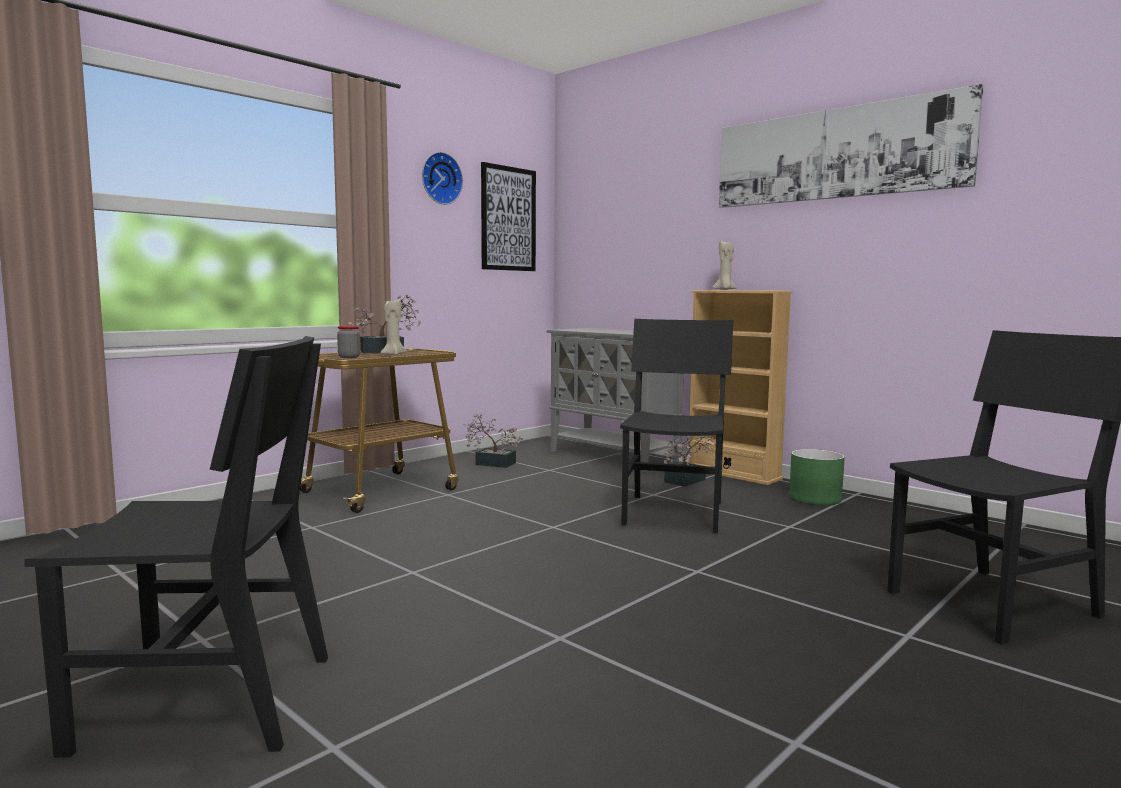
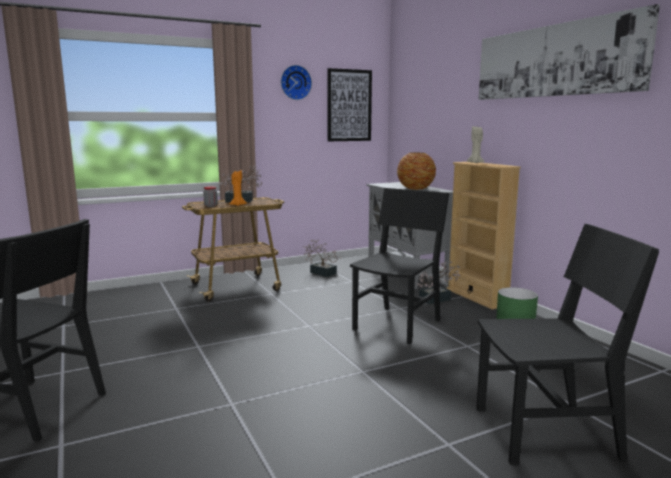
camera: 20 degrees right, 5 degrees up
beige candle [380,299,407,356] -> orange candle [229,170,247,206]
none -> vase [397,152,436,190]

